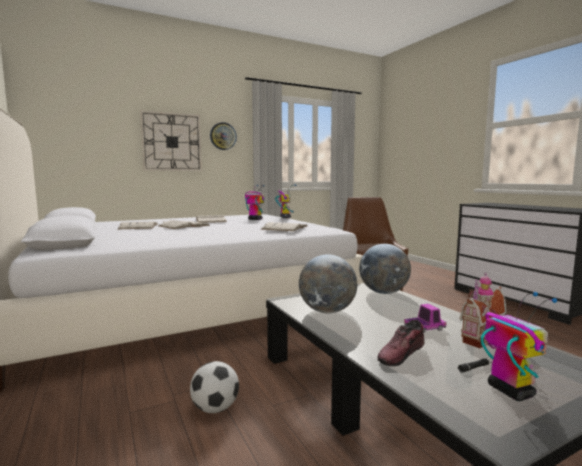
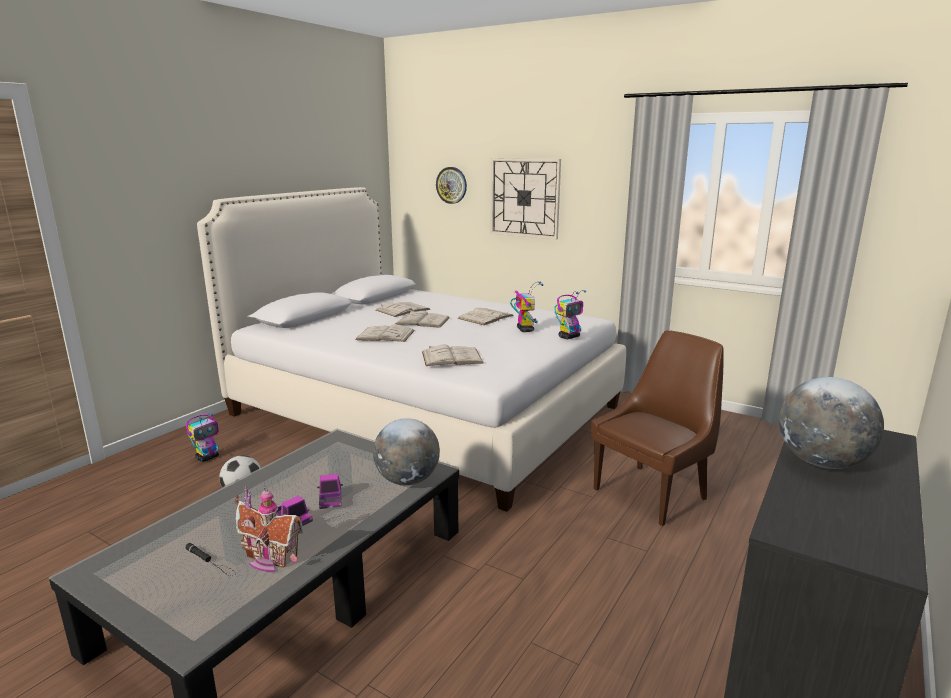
camera: 60 degrees right, 10 degrees up
wall clock [210,122,237,150] -> wall clock moved to [436,167,467,204]
globe [299,254,357,313] -> globe moved to [779,377,884,469]
shoe [378,320,425,366] -> none
toy robot [481,292,557,401] -> toy robot moved to [186,413,219,462]
none -> toy truck [317,474,343,509]
none -> white book [355,324,415,342]

